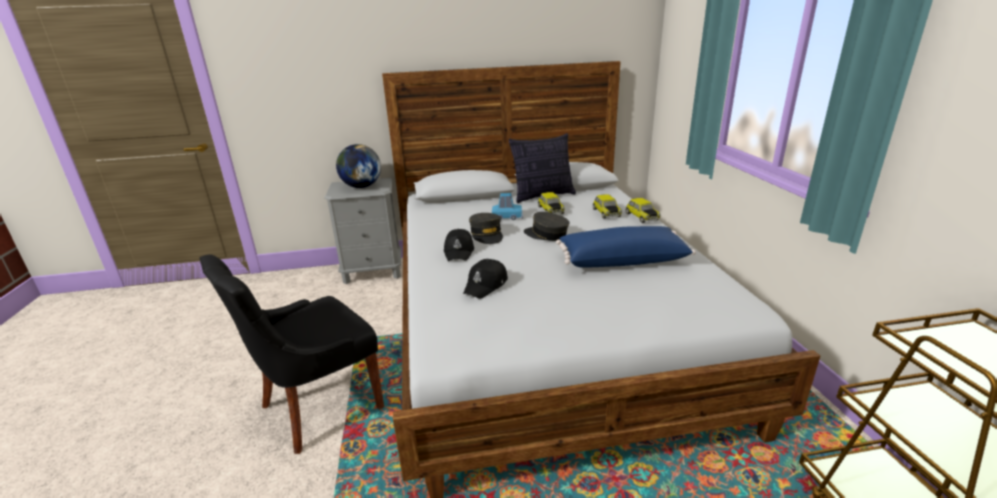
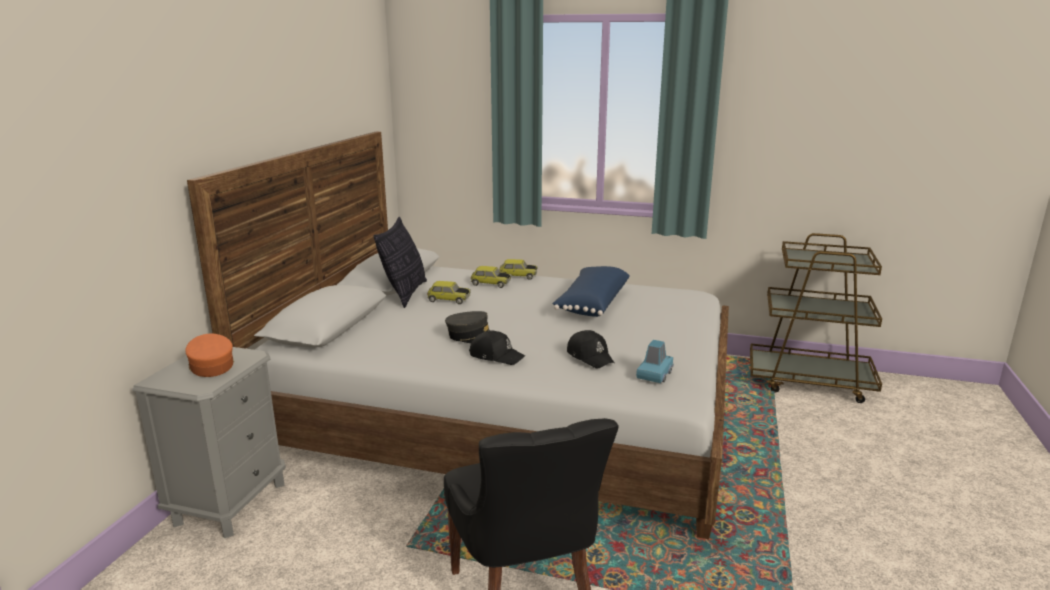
camera: 65 degrees left, 5 degrees down
globe [336,144,381,188] -> orange cap [185,334,234,377]
blue toy car [492,193,523,221] -> blue toy car moved to [636,340,674,383]
grey cap [524,212,569,241] -> none

